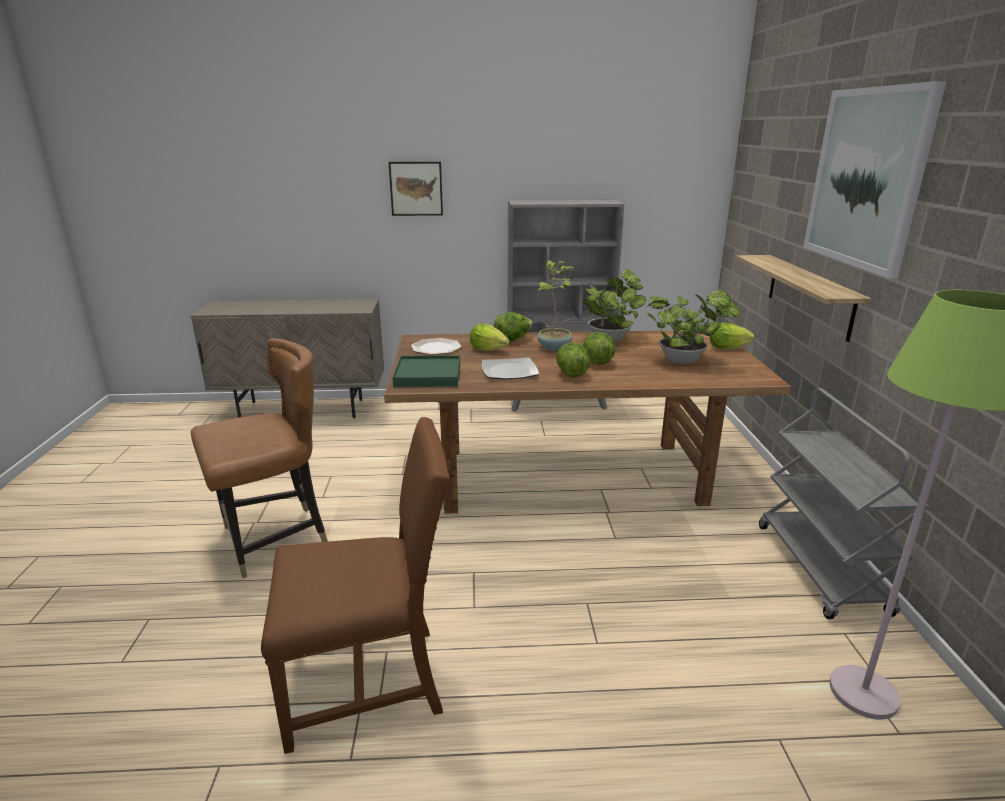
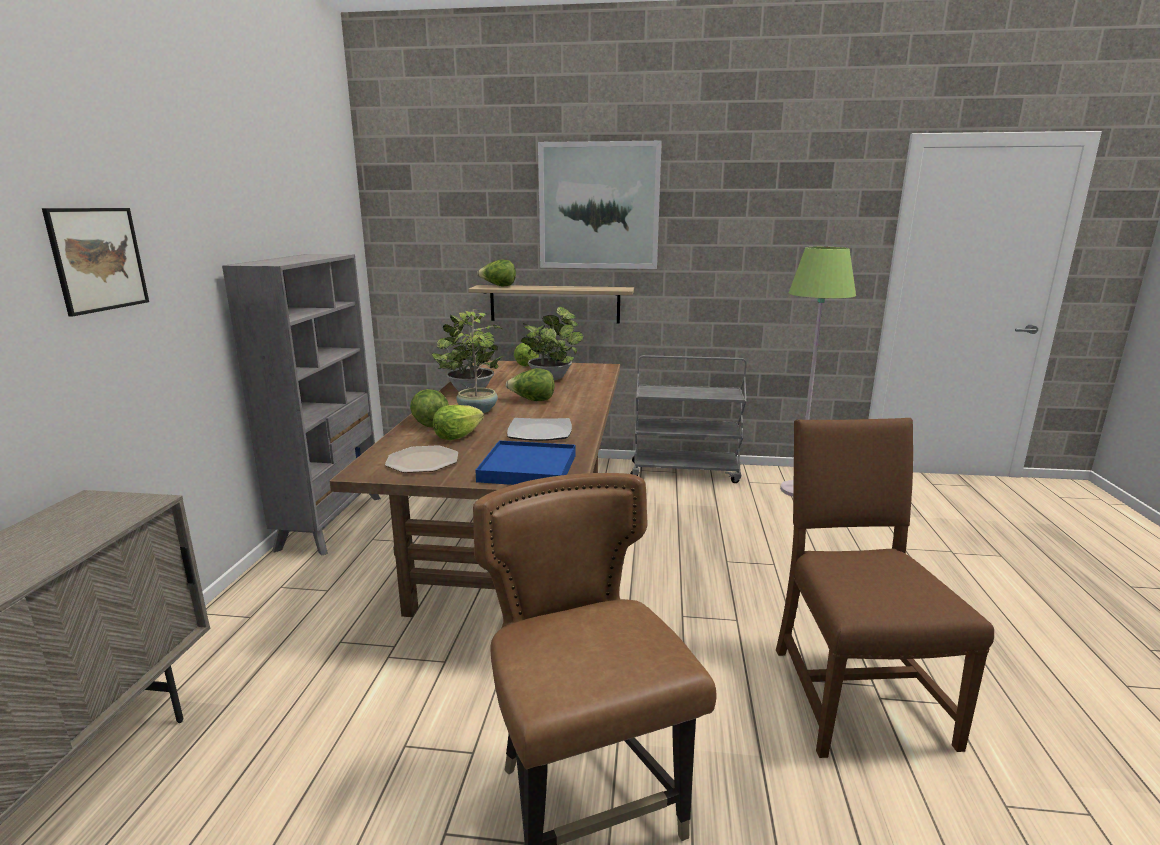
camera: 80 degrees left, 5 degrees down
green tray [392,356,460,387] -> blue tray [475,441,575,485]
lettuce [556,343,590,378] -> lettuce moved to [477,259,516,286]

